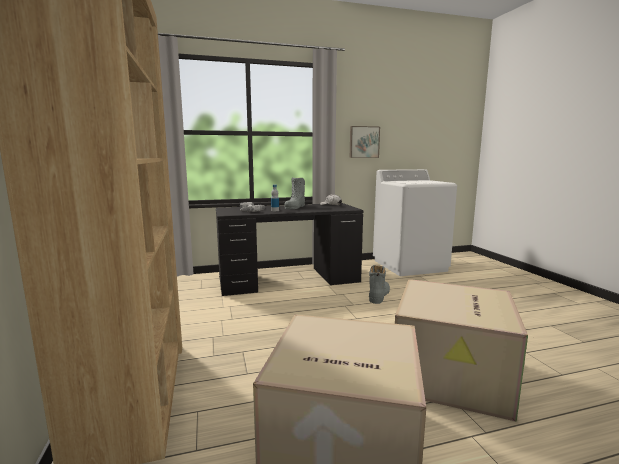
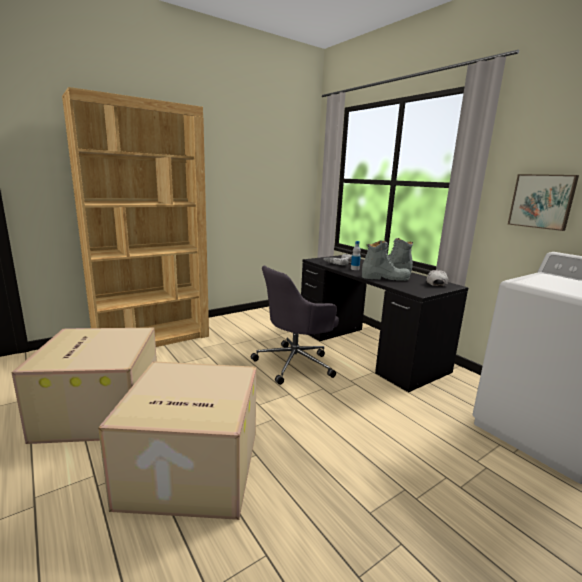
camera: 70 degrees right, 5 degrees up
grey boot [369,265,390,304] -> grey boot moved to [362,240,410,281]
none -> grey office chair [251,265,339,385]

